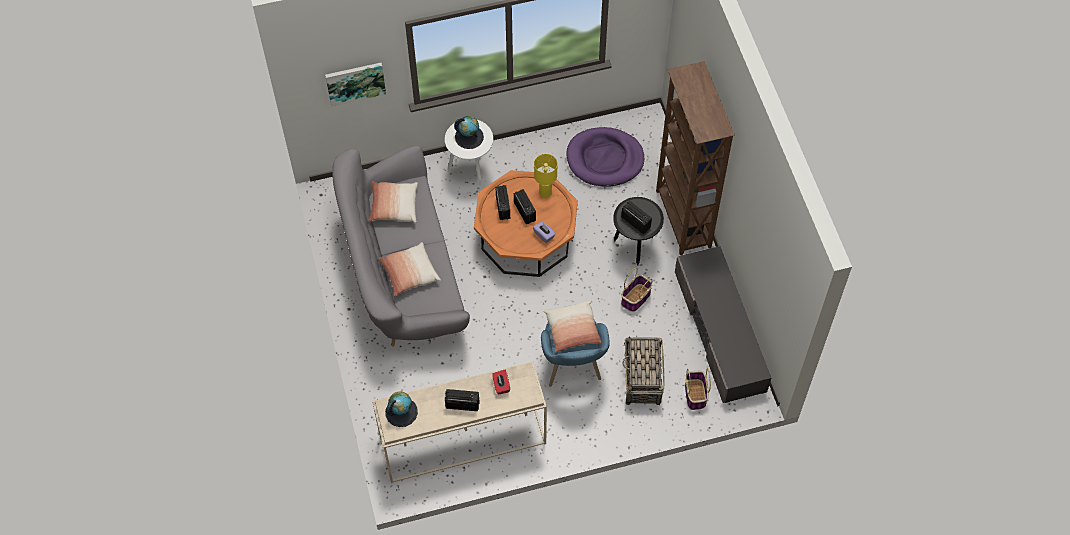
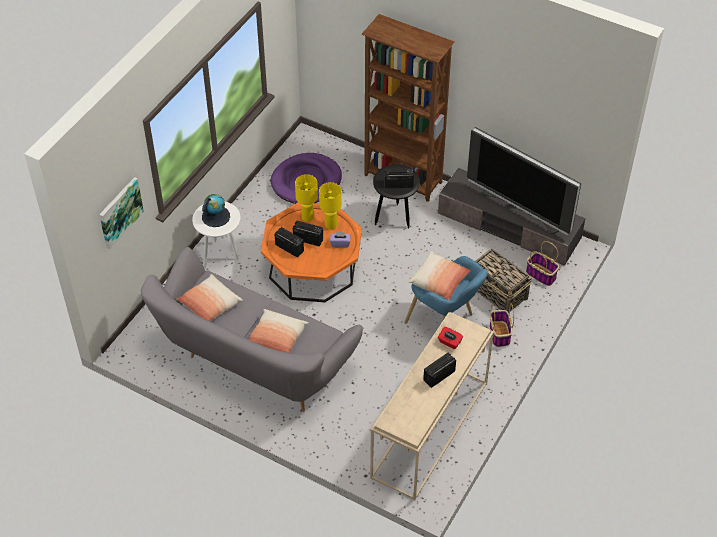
camera: 45 degrees left, 10 degrees down
globe [385,391,418,427] -> none
basket [621,268,653,312] -> basket moved to [490,303,514,347]
none -> yellow table lamp [319,182,342,230]
none -> television [467,127,581,235]

